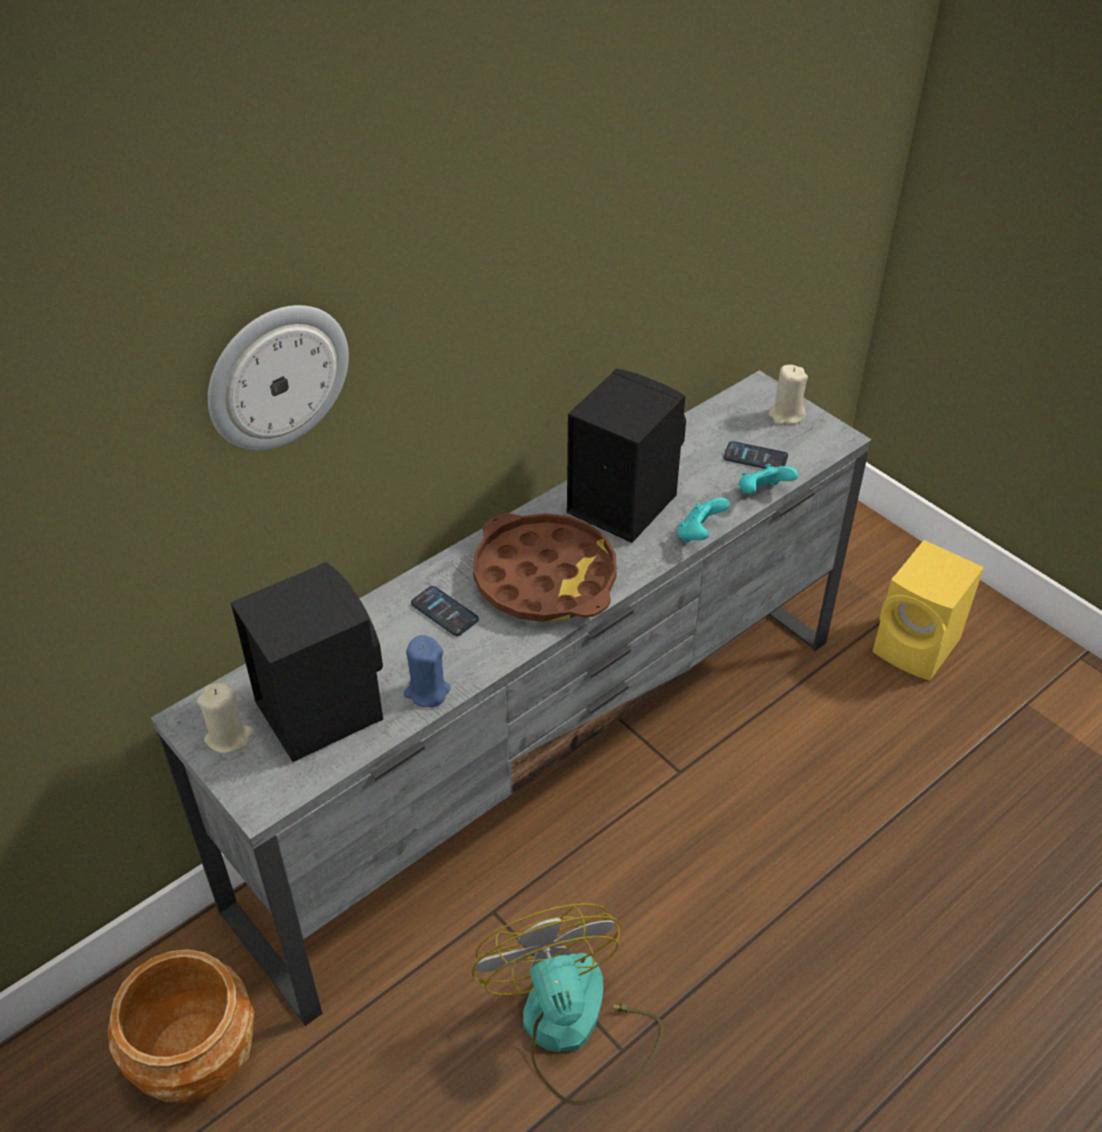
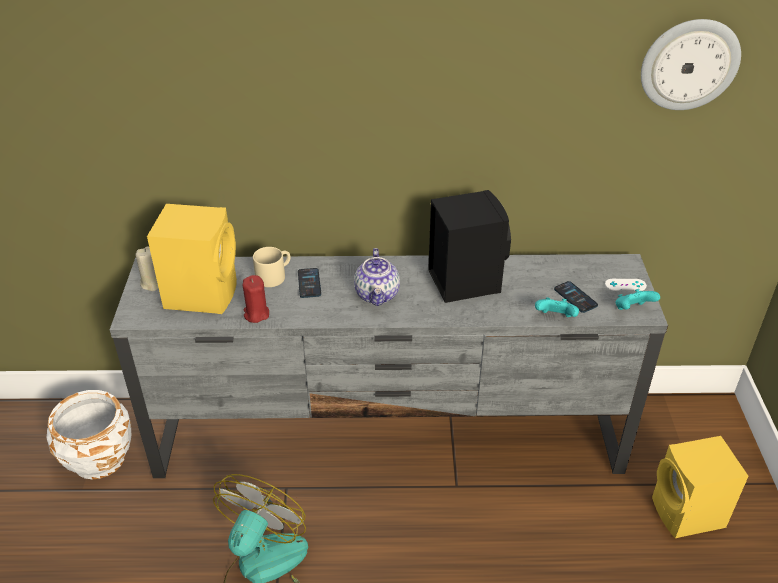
camera: 40 degrees right, 5 degrees down
brown planter [108,949,254,1102] -> white planter [47,390,131,479]
wall clock [208,305,349,450] -> wall clock moved to [641,19,741,110]
black speaker [231,562,383,762] -> yellow speaker [147,204,237,314]
blue candle [404,635,450,707] -> red candle [242,275,269,323]
brown tray [473,513,617,622] -> teapot [354,248,400,306]
turquoise game controller [677,498,730,542] -> turquoise game controller moved to [615,289,660,310]
beige candle [769,365,808,425] -> white game controller [605,279,647,291]
none -> beige mug [253,247,290,287]

